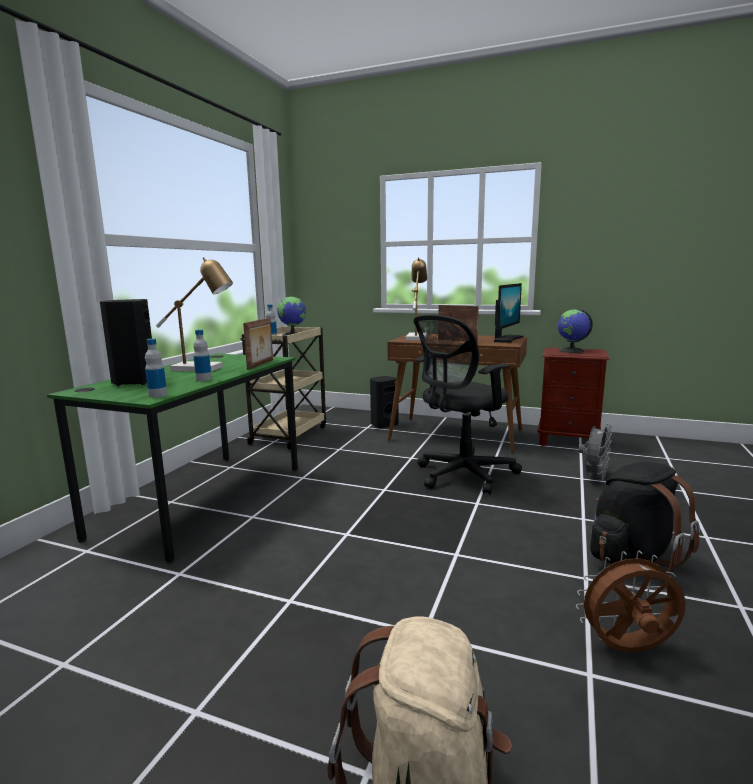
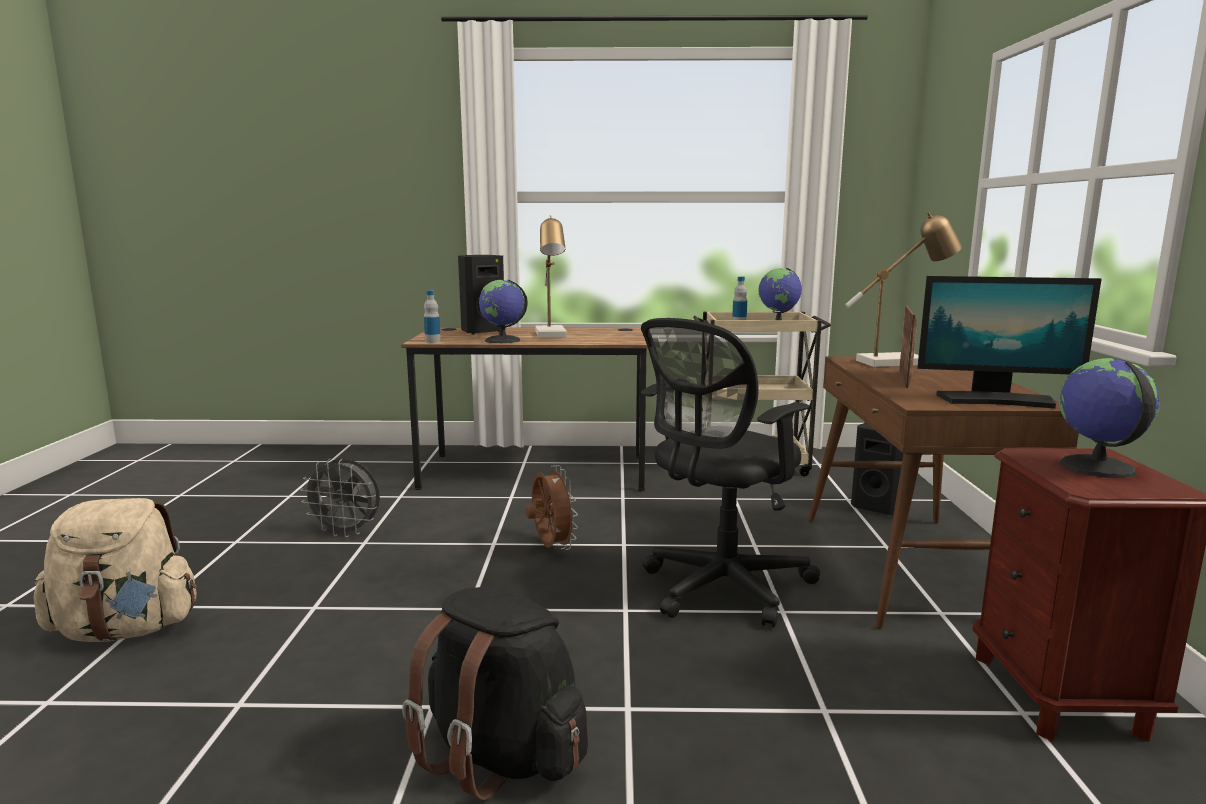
camera: 70 degrees right, 0 degrees up
green desk [47,353,298,564] -> brown desk [402,327,648,491]
bottle [193,330,212,381] -> globe [479,280,528,343]
picture frame [243,318,273,370] -> none
black office chair [414,315,522,495] -> black office chair turned 75 degrees counterclockwise [641,318,820,627]
brown fan [576,551,686,652] -> brown fan moved to [525,465,578,550]
grey fan [578,424,612,481] -> grey fan moved to [301,458,380,537]

